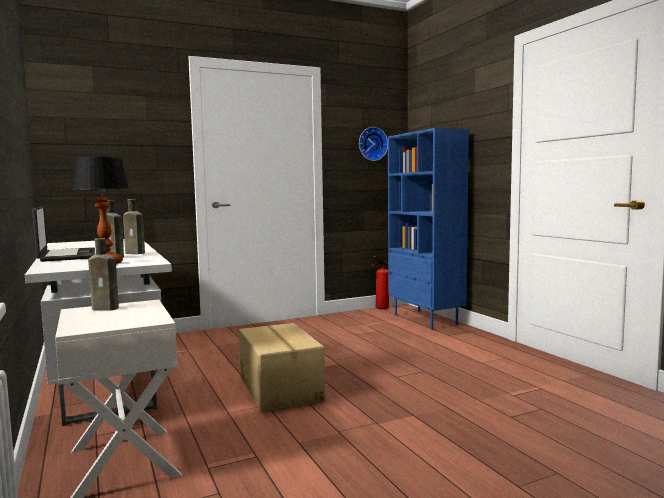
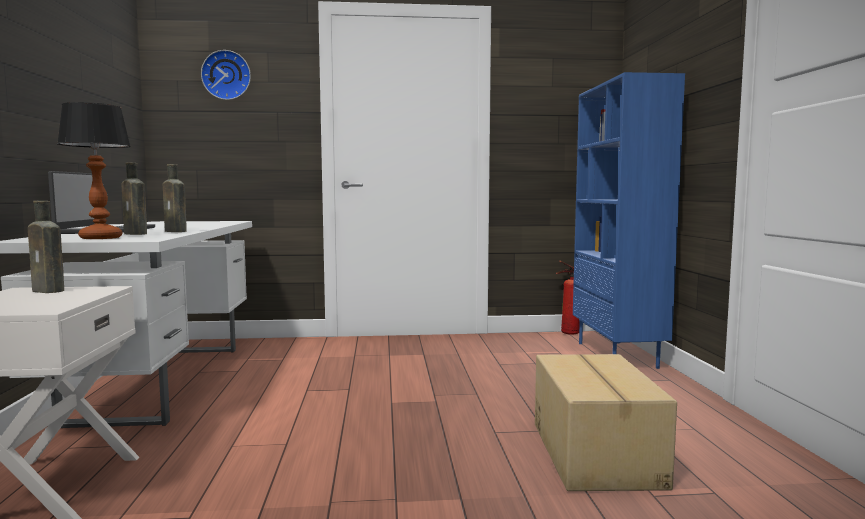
camera: 20 degrees right, 0 degrees up
cardboard box [239,323,325,412] -> cardboard box moved to [535,354,677,491]
wall clock [359,127,388,161] -> wall clock moved to [201,50,251,100]

